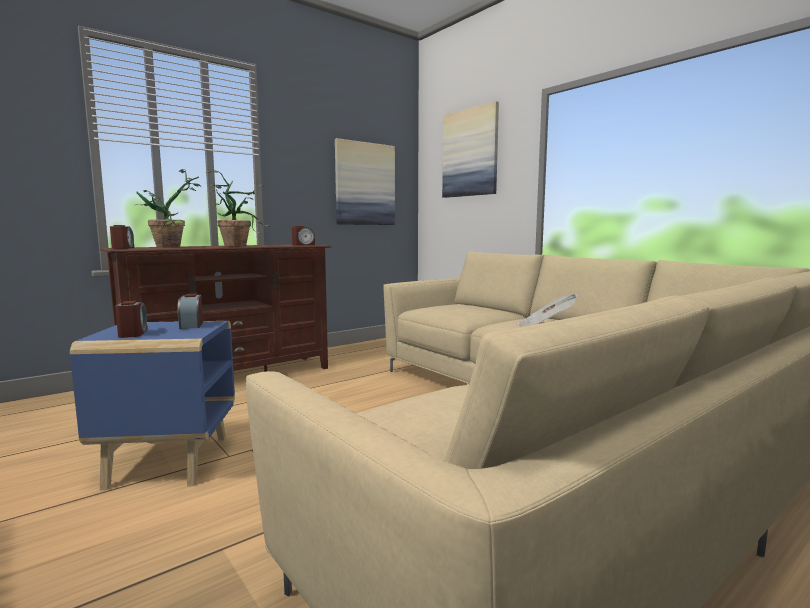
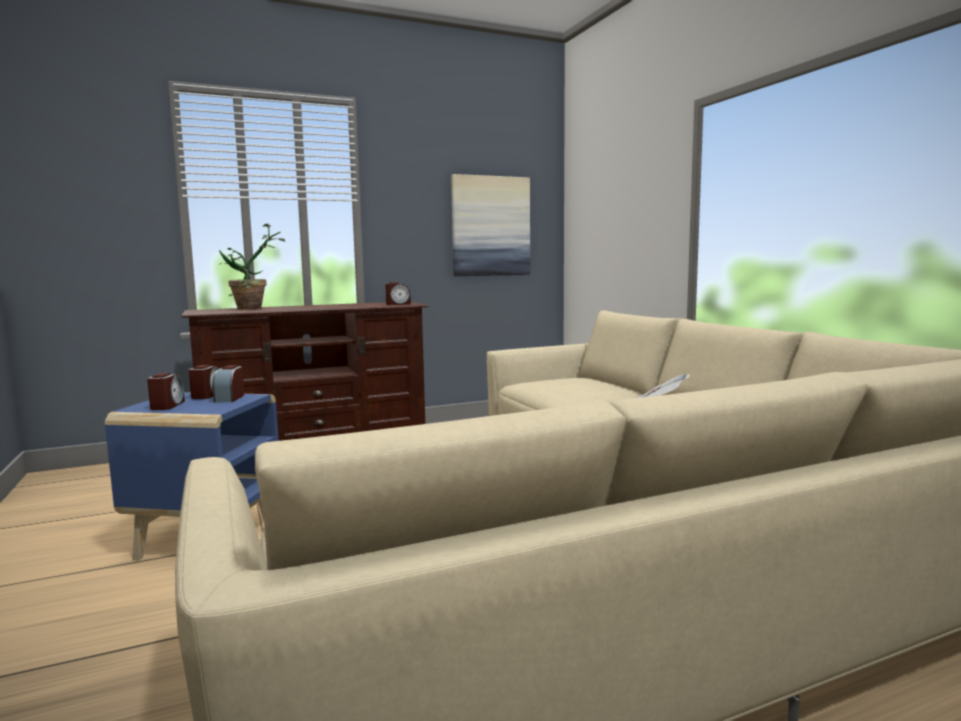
camera: 15 degrees right, 0 degrees up
alarm clock [110,225,134,249] -> alarm clock moved to [189,365,219,399]
potted plant [206,170,270,247] -> none
picture [442,101,499,198] -> none

